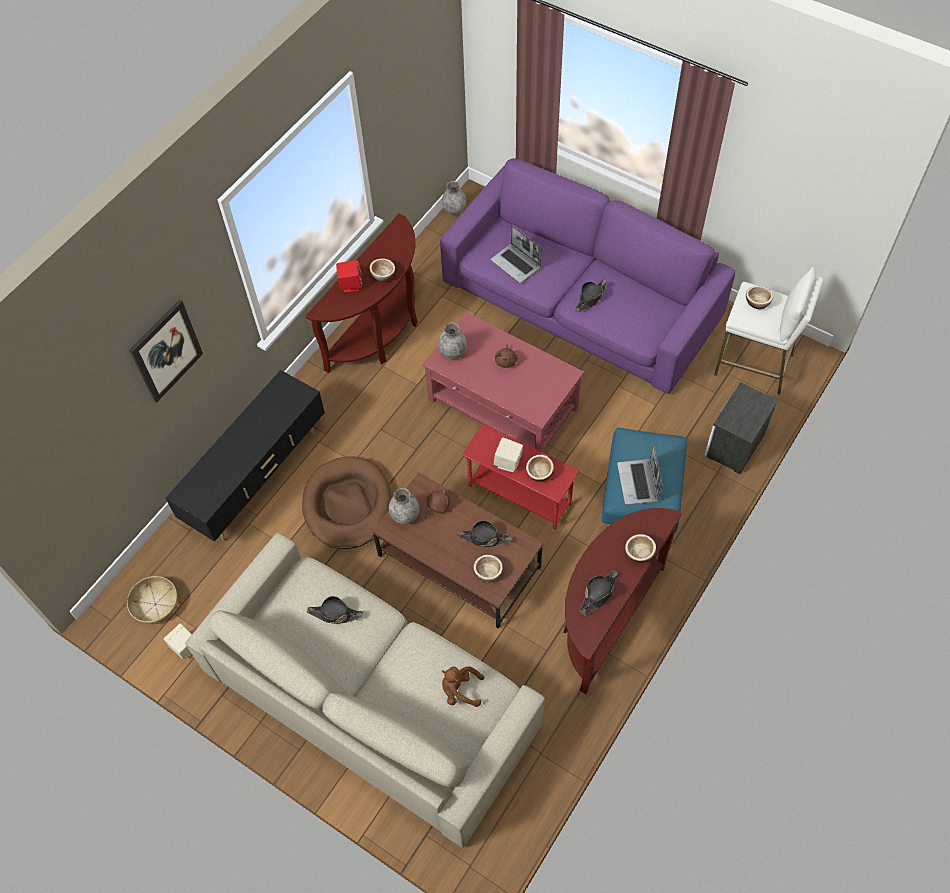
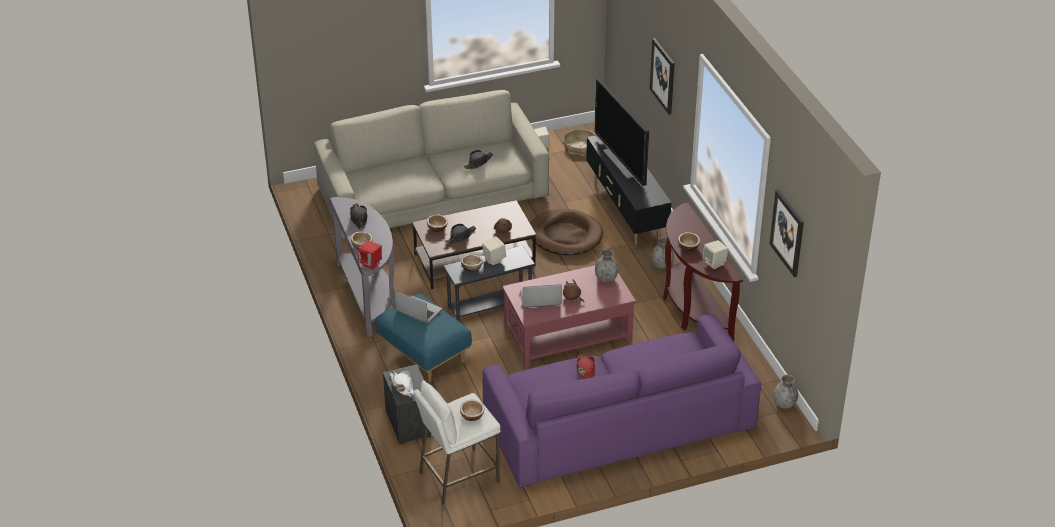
camera: 125 degrees right, 20 degrees down
red speaker [336,260,362,292] -> red speaker moved to [358,241,382,269]
grey vase [389,488,420,525] -> grey vase moved to [652,237,674,269]
brown plush toy [442,666,484,707] -> none
red side table [462,424,579,529] -> grey side table [443,245,535,322]
laptop [491,224,542,283] -> laptop moved to [520,284,562,308]
brown console table [563,508,682,694] -> grey console table [330,197,395,337]
black hat [575,279,607,312] -> red hat [577,355,595,379]
none -> white hat [390,371,414,397]
none -> television [594,78,649,187]
none -> beige speaker [702,240,728,269]
none -> picture [770,190,804,277]

